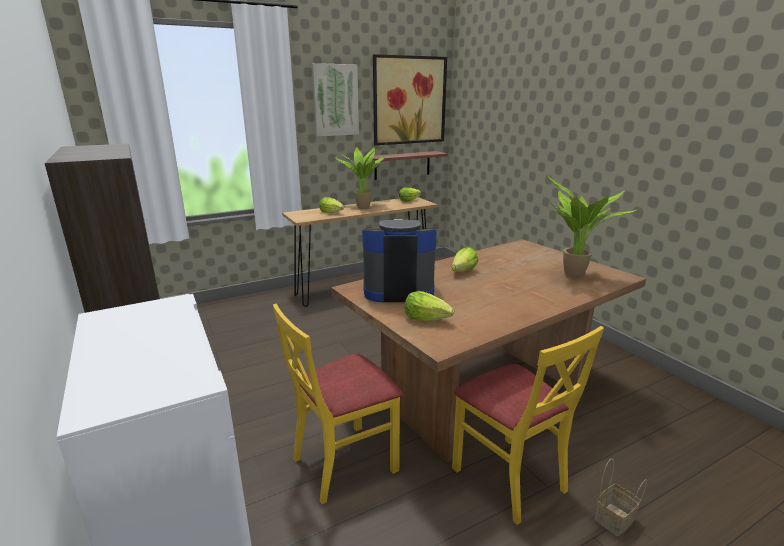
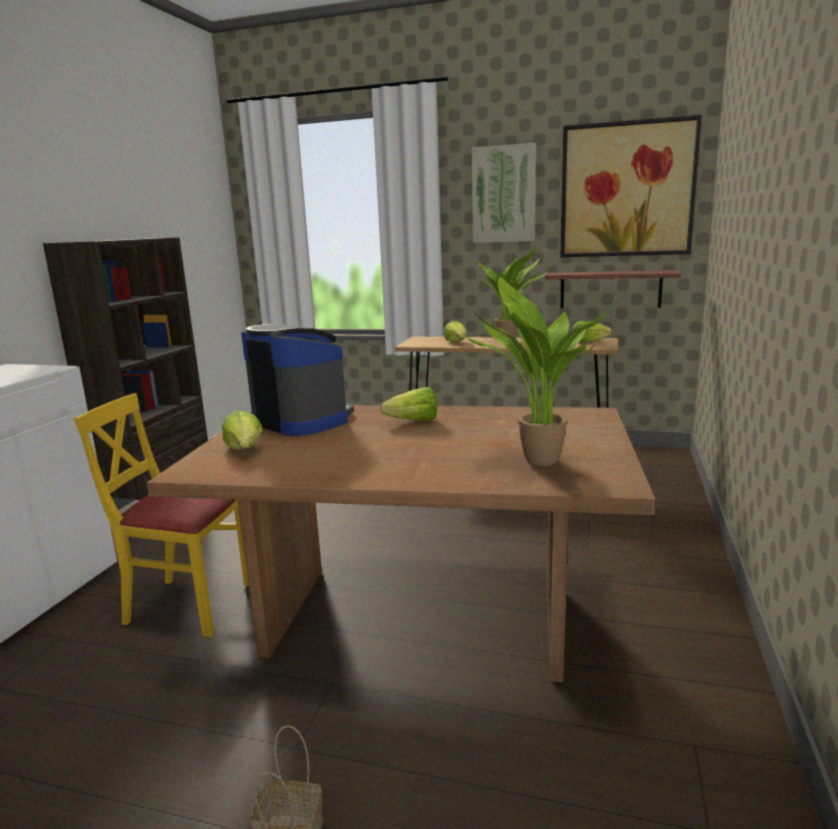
camera: 45 degrees right, 5 degrees down
yellow chair [452,326,604,525] -> none

